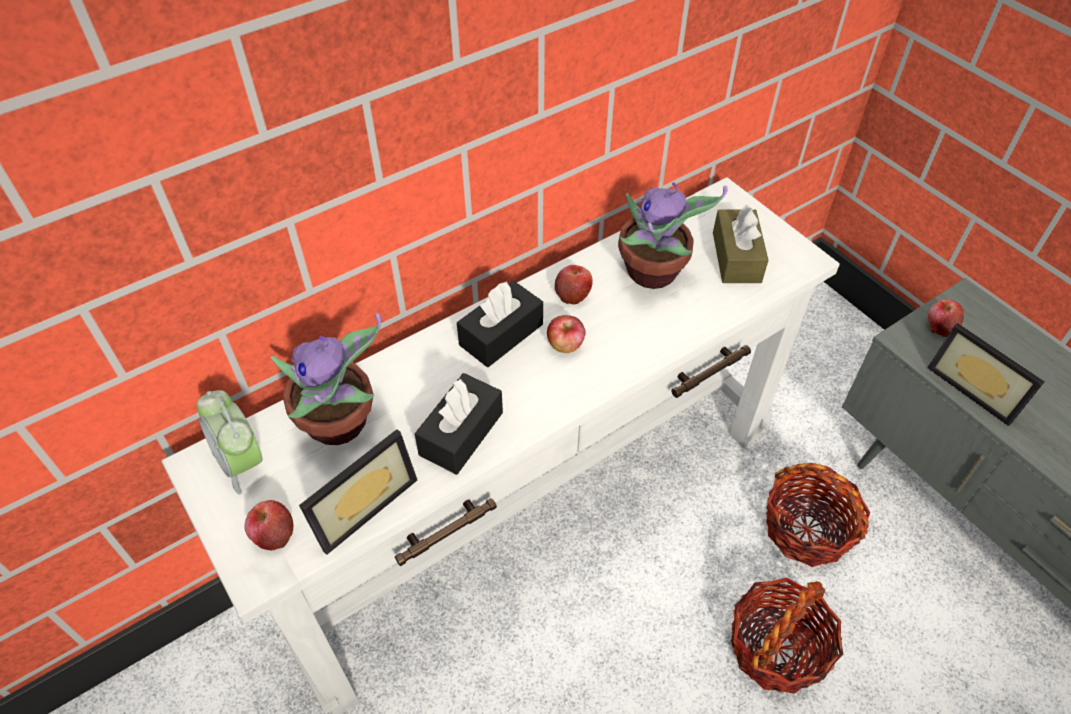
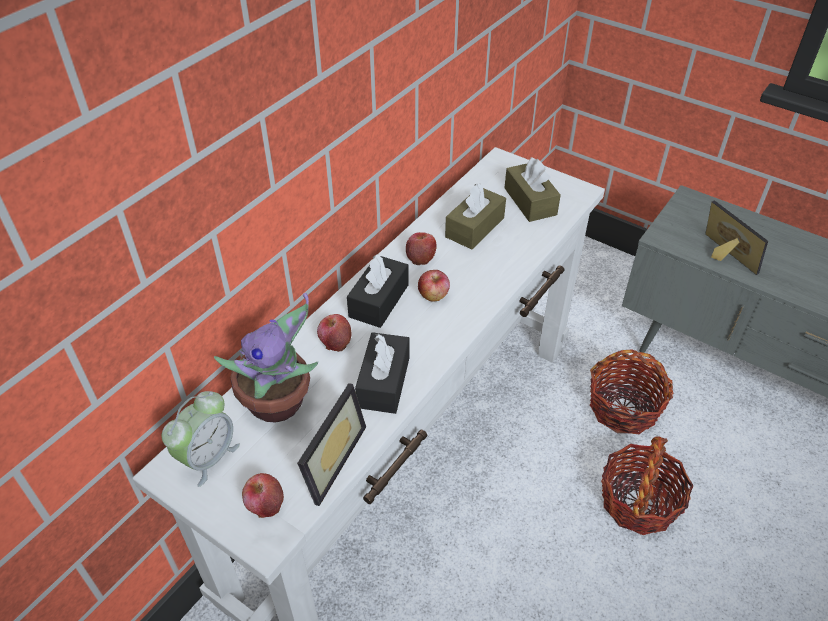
camera: 20 degrees left, 5 degrees down
alarm clock [197,390,263,495] -> alarm clock turned 90 degrees counterclockwise [162,391,240,487]
potted plant [618,182,728,289] -> brown tissue box [445,183,506,249]
apple [927,299,964,337] -> apple moved to [317,314,351,352]
picture frame [927,323,1044,426] -> picture frame turned 150 degrees counterclockwise [705,200,768,275]

